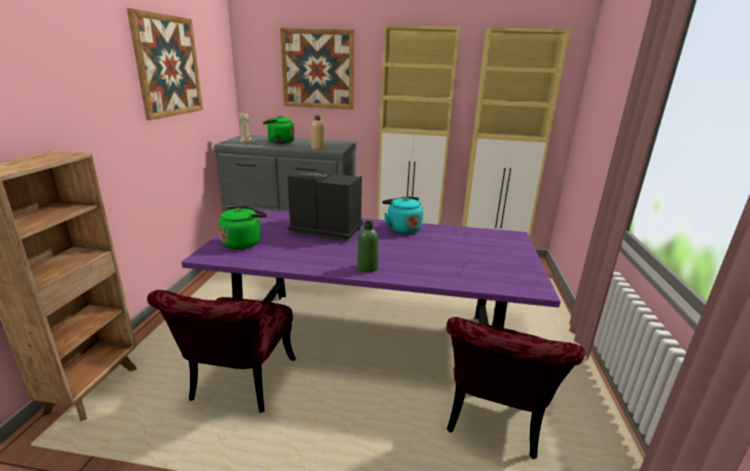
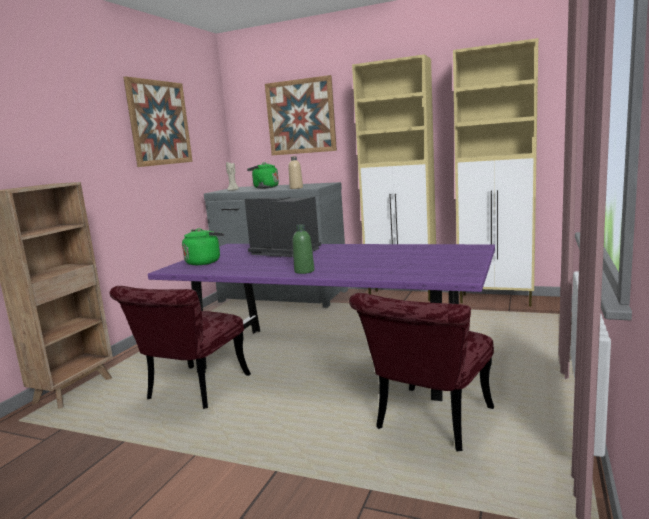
camera: 15 degrees right, 10 degrees down
turquoise kettle [382,197,423,234] -> none

